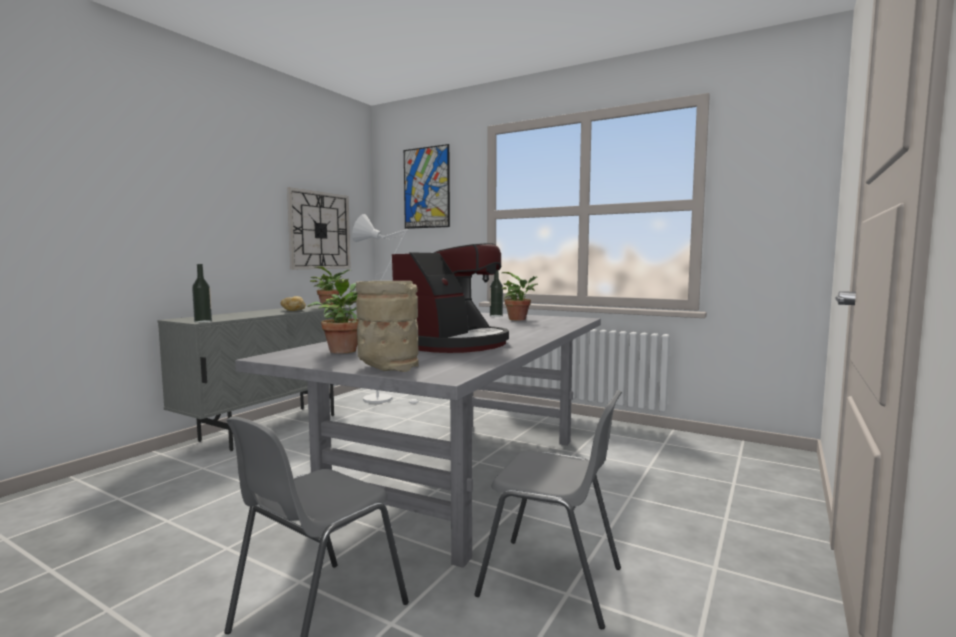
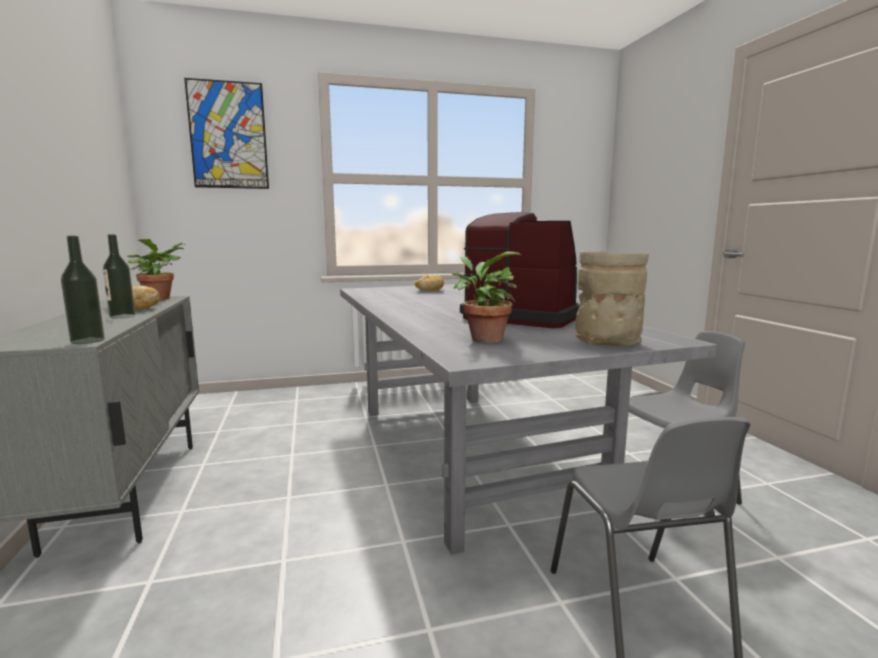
camera: 45 degrees left, 5 degrees up
wall clock [287,187,351,269] -> none
white floor lamp [352,214,422,403] -> none
coffee machine [392,243,509,353] -> coffee machine turned 45 degrees counterclockwise [460,212,580,328]
bottle [490,270,503,317] -> bottle moved to [103,235,135,318]
potted plant [502,272,538,321] -> bread [415,274,444,291]

